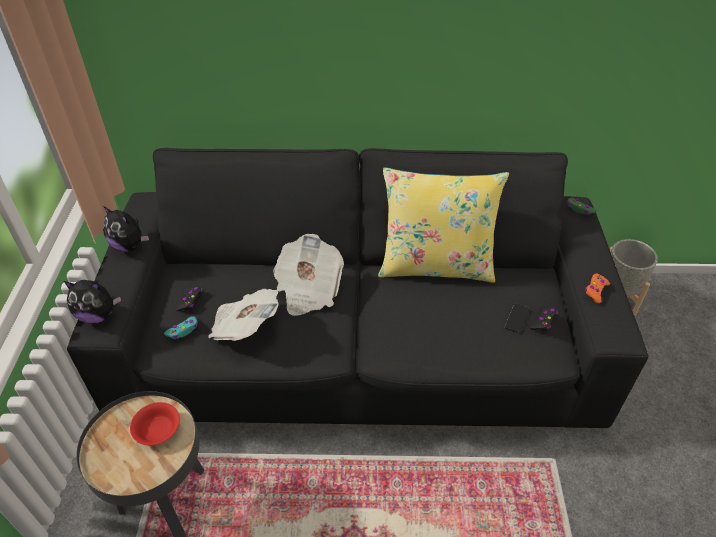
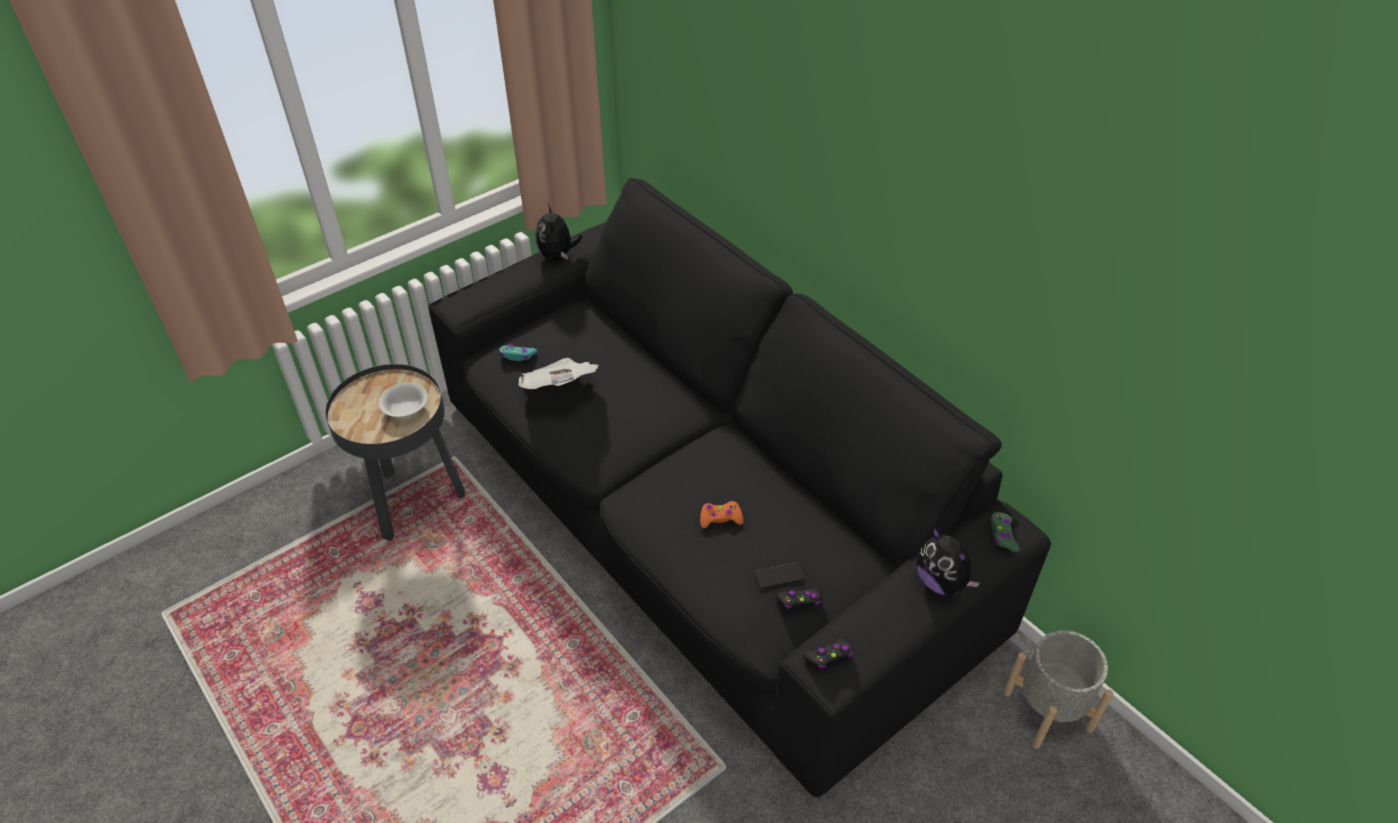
camera: 50 degrees right, 0 degrees up
plush toy [64,280,121,324] -> plush toy moved to [916,527,980,595]
red bowl [130,402,180,445] -> white bowl [379,383,428,418]
black game controller [176,286,202,311] -> black game controller moved to [803,637,853,670]
newspaper [273,234,344,316] -> none
yellow pillow [378,167,509,283] -> none
orange game controller [585,274,610,304] -> orange game controller moved to [700,501,743,528]

